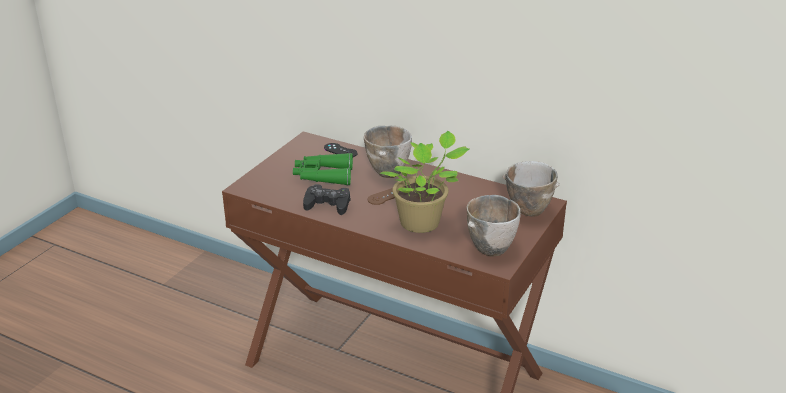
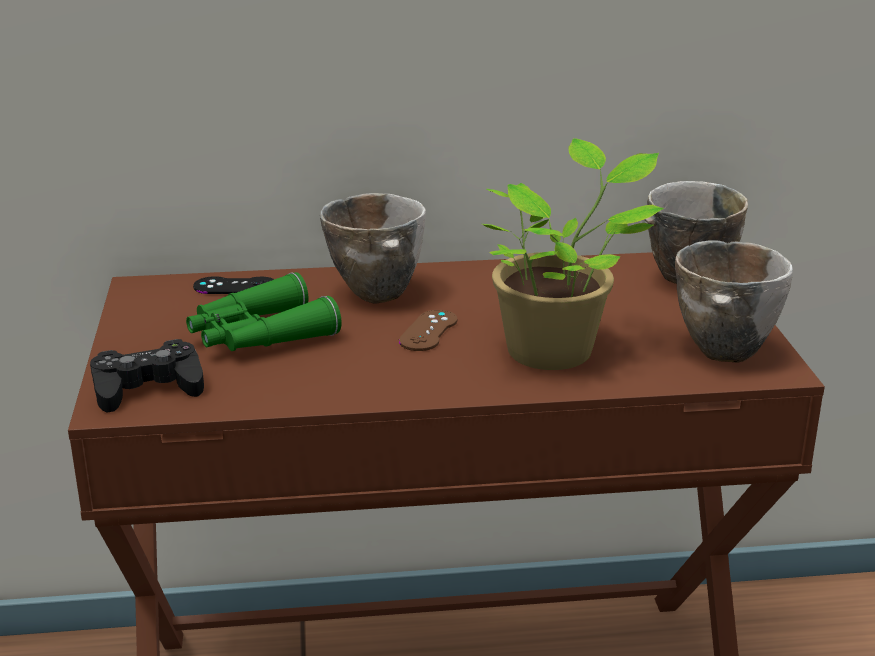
camera: 35 degrees left, 5 degrees down
black game controller [303,184,350,215] -> black game controller moved to [90,339,204,413]

